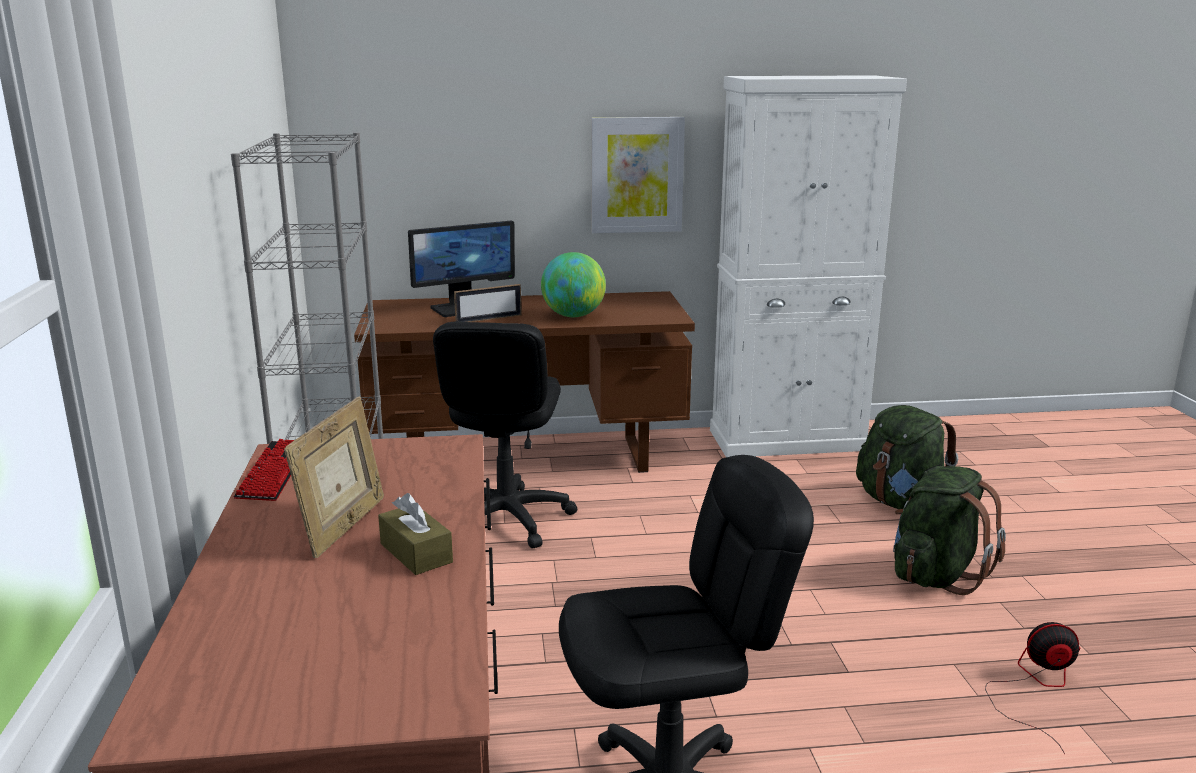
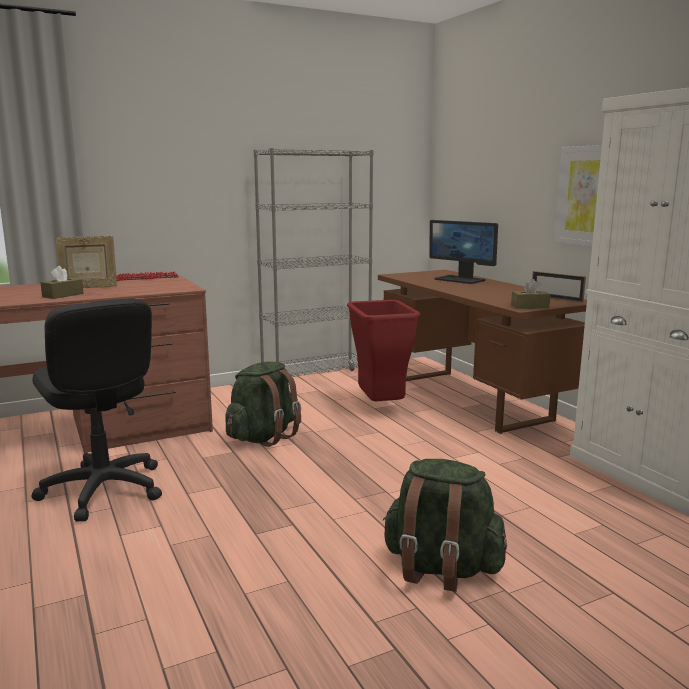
camera: 70 degrees right, 5 degrees down
black office chair [433,322,577,548] -> red trash can [347,300,420,402]
picture frame [454,284,522,322] -> picture frame moved to [532,271,586,303]
globe [541,252,606,317] -> none
green backpack [856,405,958,509] -> green backpack moved to [225,362,301,447]
fan [985,622,1081,754] -> none
none -> brown tissue box [511,279,550,309]

